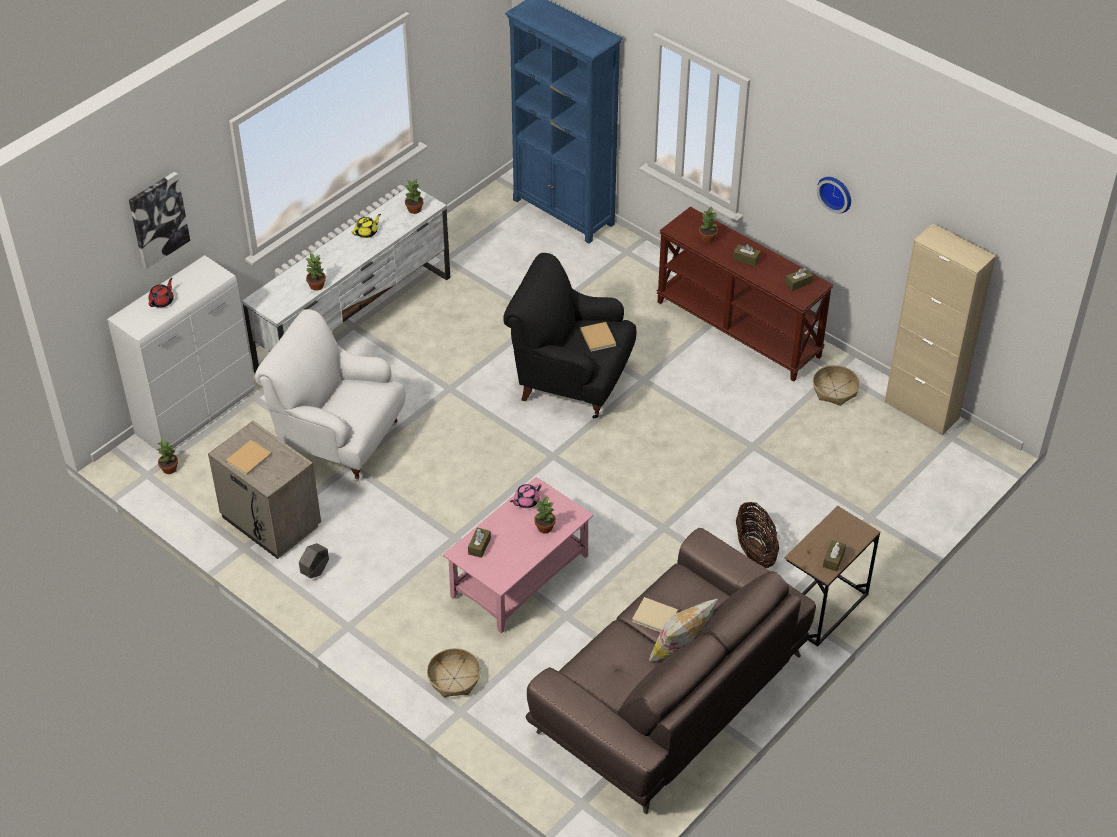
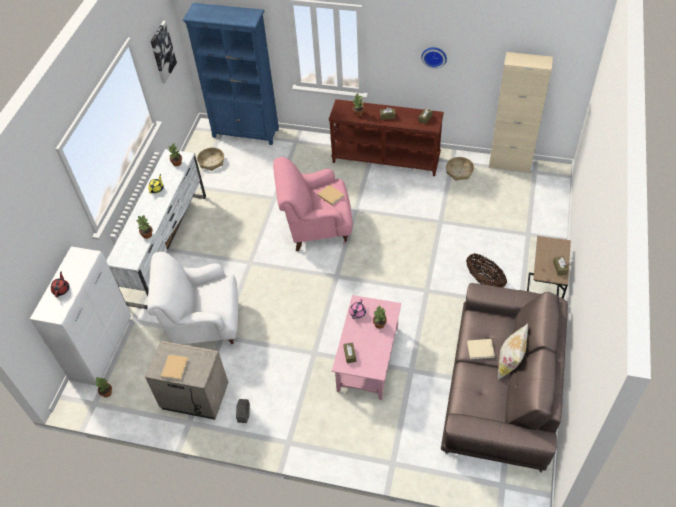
camera: 25 degrees left, 5 degrees up
picture [129,172,190,269] -> picture moved to [151,21,177,83]
basket [427,648,481,697] -> basket moved to [197,148,224,171]
black armchair [503,253,636,418] -> pink armchair [273,157,353,251]

